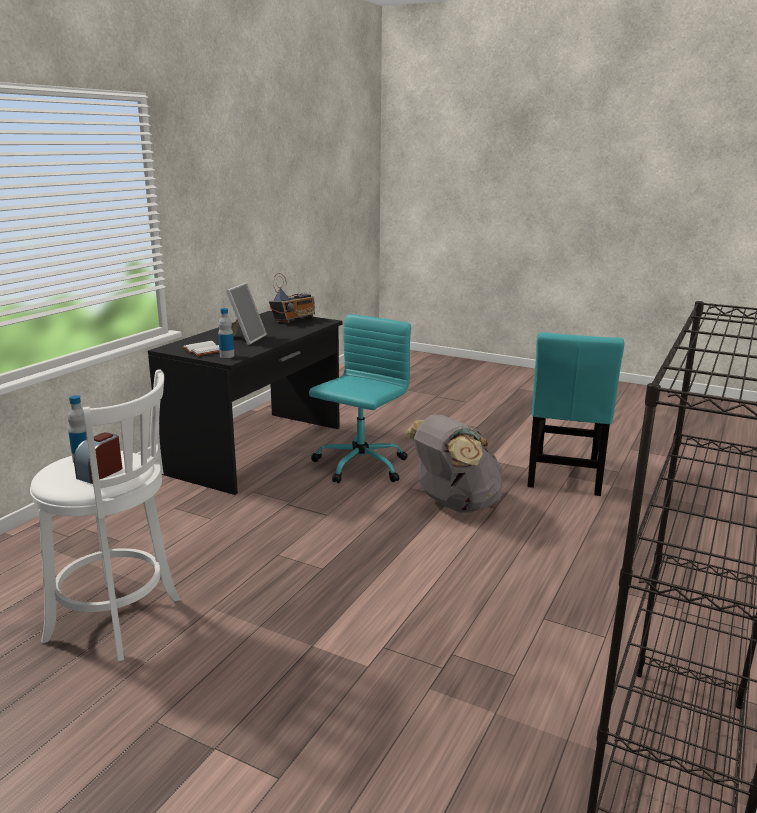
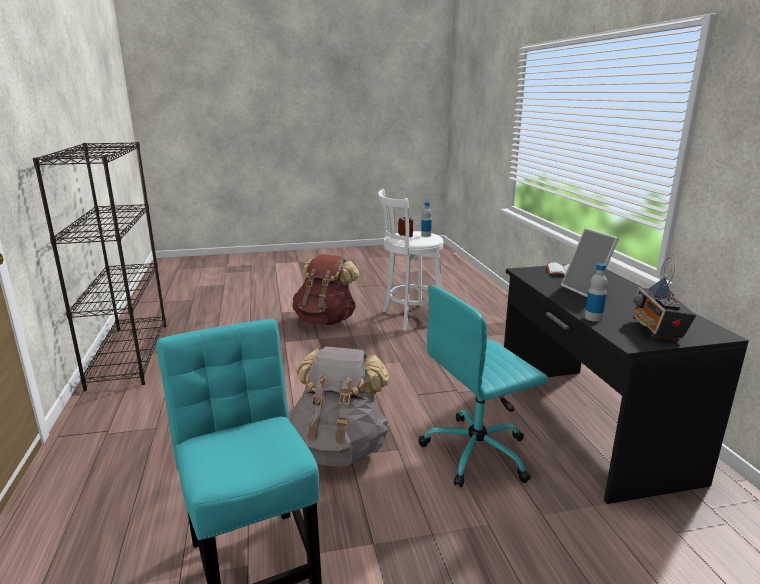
camera: 140 degrees right, 0 degrees up
bottle [218,308,235,358] -> bottle moved to [585,263,607,322]
turquoise office chair [309,314,411,483] -> turquoise office chair turned 75 degrees clockwise [419,285,548,487]
none -> brown backpack [292,254,359,325]

